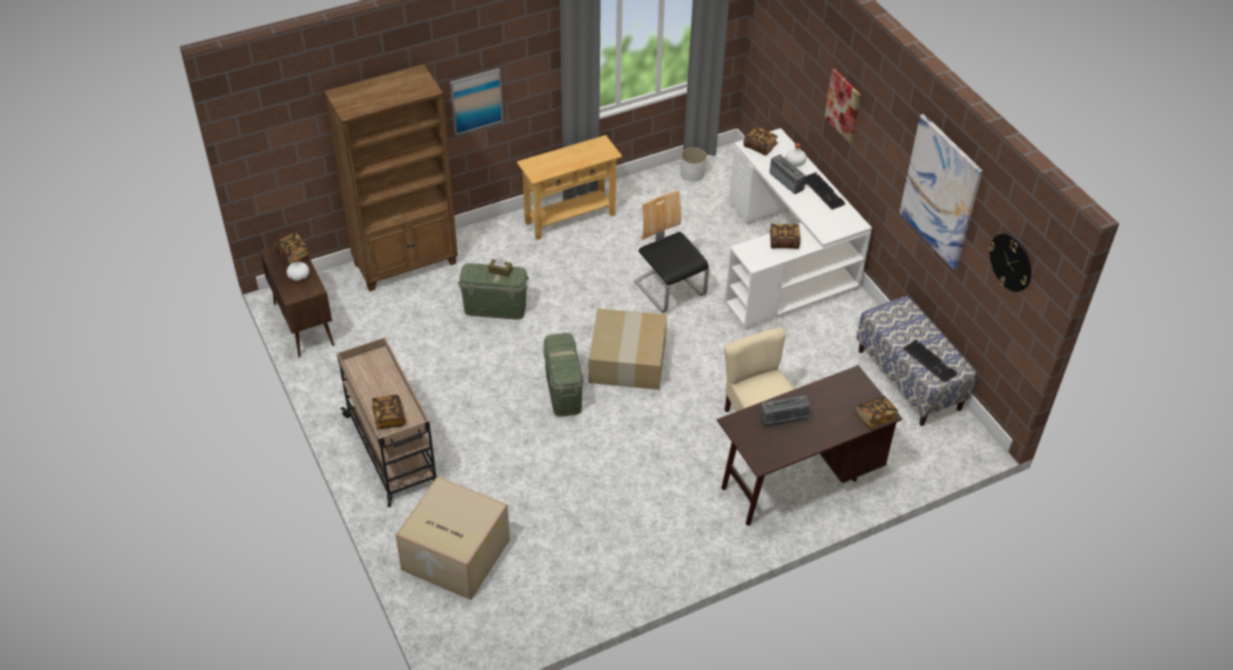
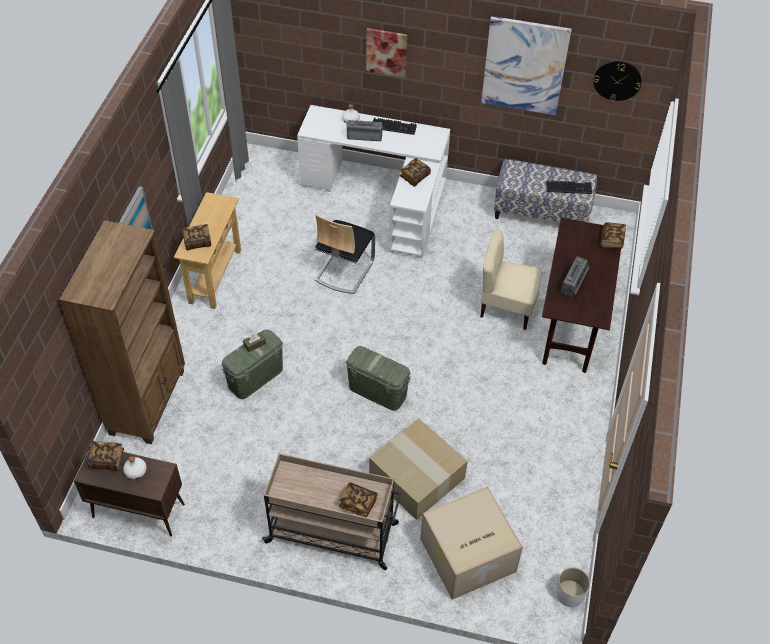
camera: 50 degrees left, 5 degrees up
cardboard box [589,308,667,390] -> cardboard box moved to [369,418,468,520]
chair [634,190,709,313] -> chair turned 75 degrees counterclockwise [314,215,375,294]
white planter [680,148,707,182] -> white planter moved to [556,568,590,607]
book [743,126,778,156] -> book moved to [182,224,211,250]

